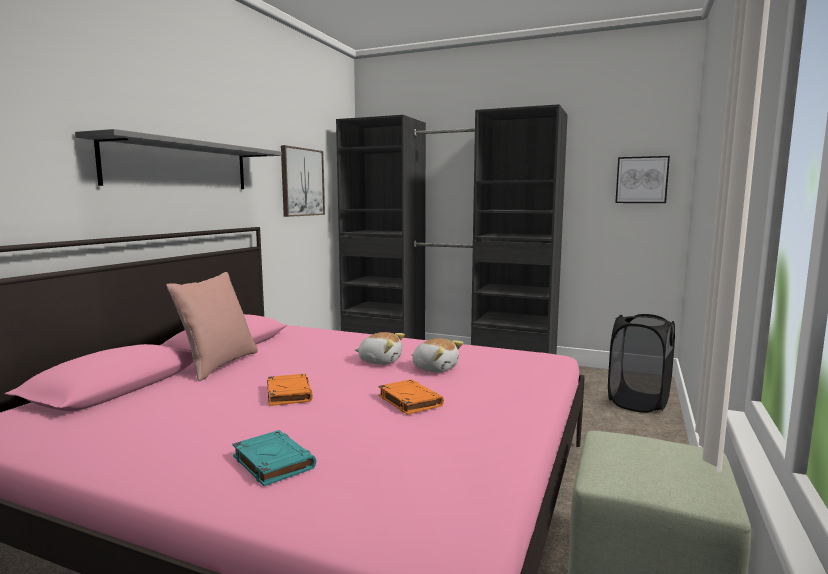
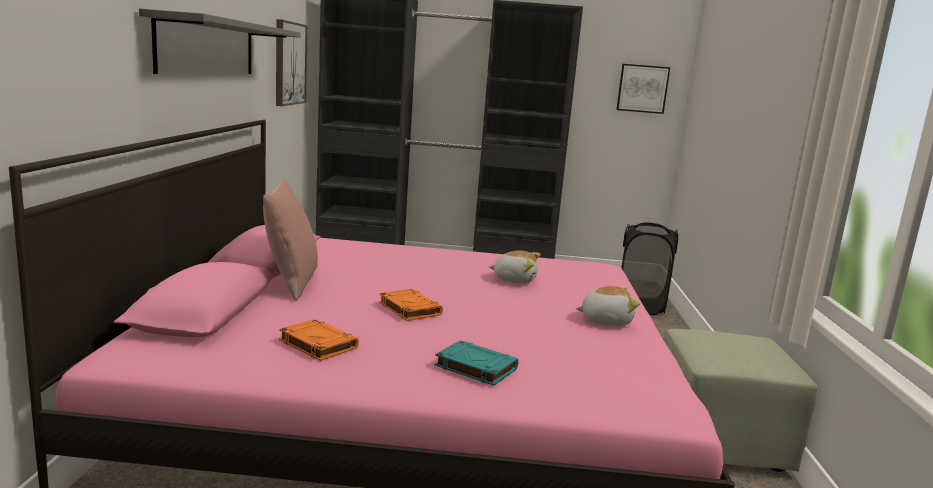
camera: 20 degrees left, 5 degrees up
plush toy [355,332,405,365] -> plush toy moved to [575,286,640,326]
orange book [378,379,444,415] -> orange book moved to [279,319,359,361]

